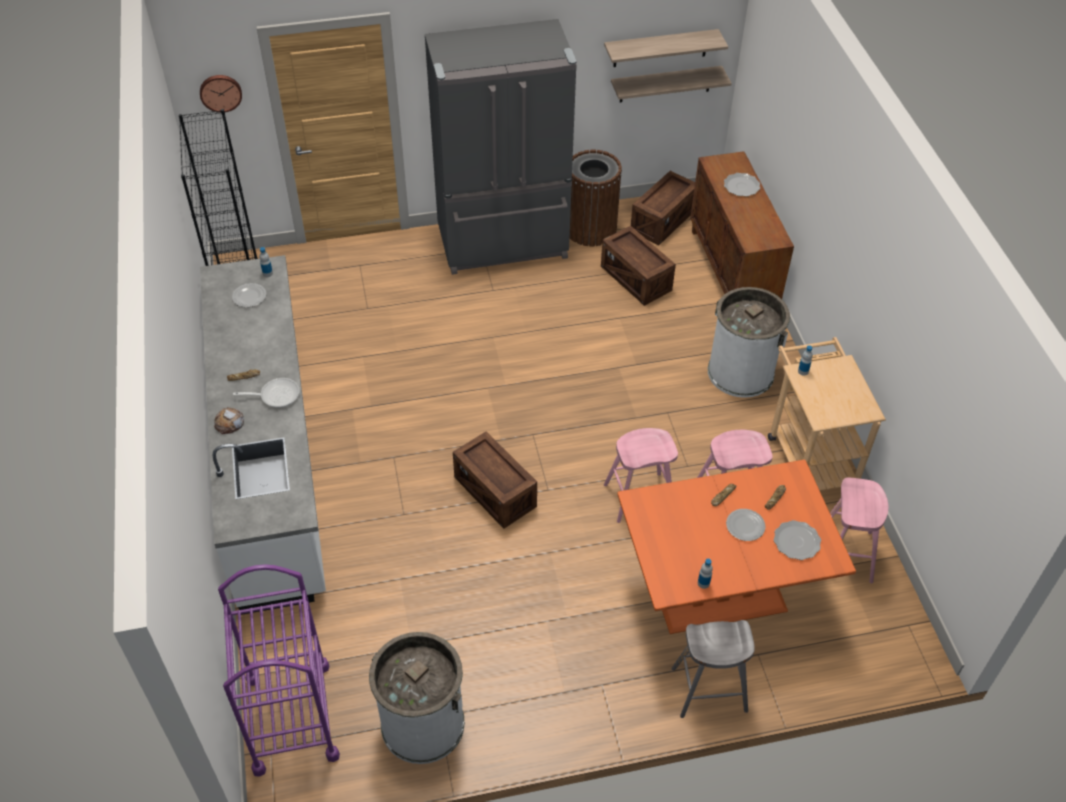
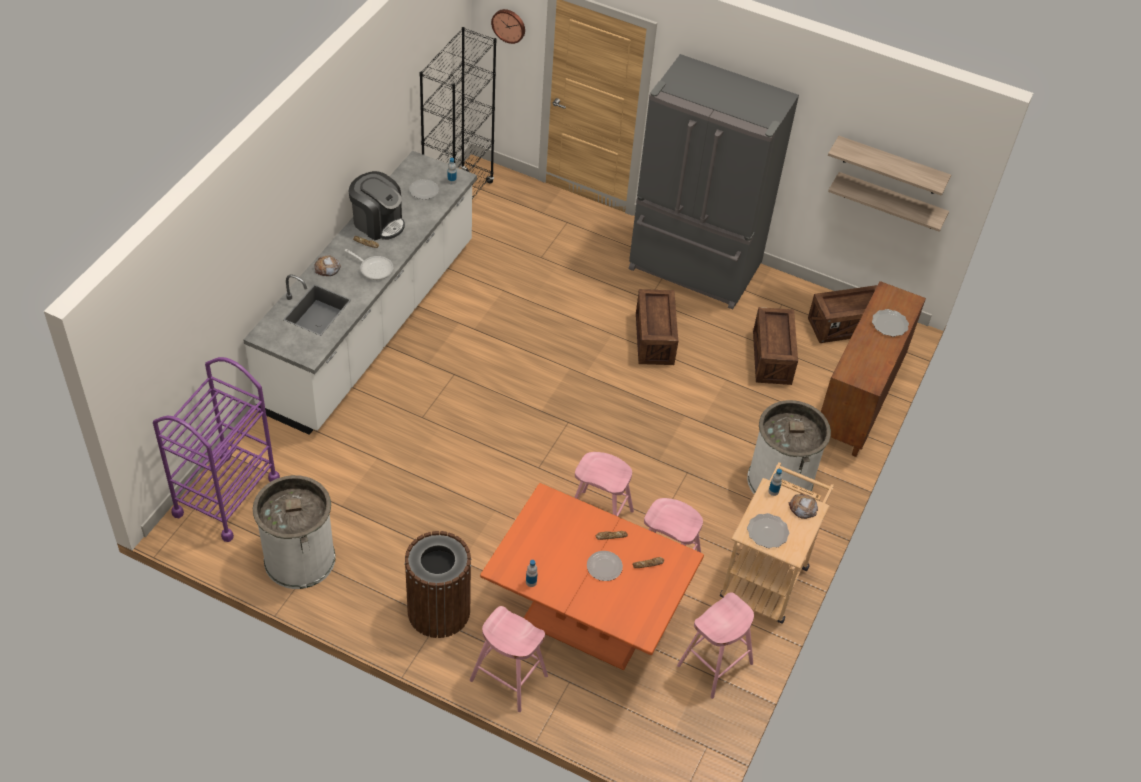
camera: 35 degrees right, 0 degrees up
crate [453,431,537,529] -> crate moved to [636,289,678,365]
brown trash can [570,150,622,246] -> brown trash can moved to [404,531,471,638]
grey stool [671,620,755,718] -> pink stool [470,606,548,712]
plate [774,520,821,560] -> plate moved to [747,513,789,548]
none -> coffee machine [349,171,405,240]
none -> bread [789,493,818,519]

